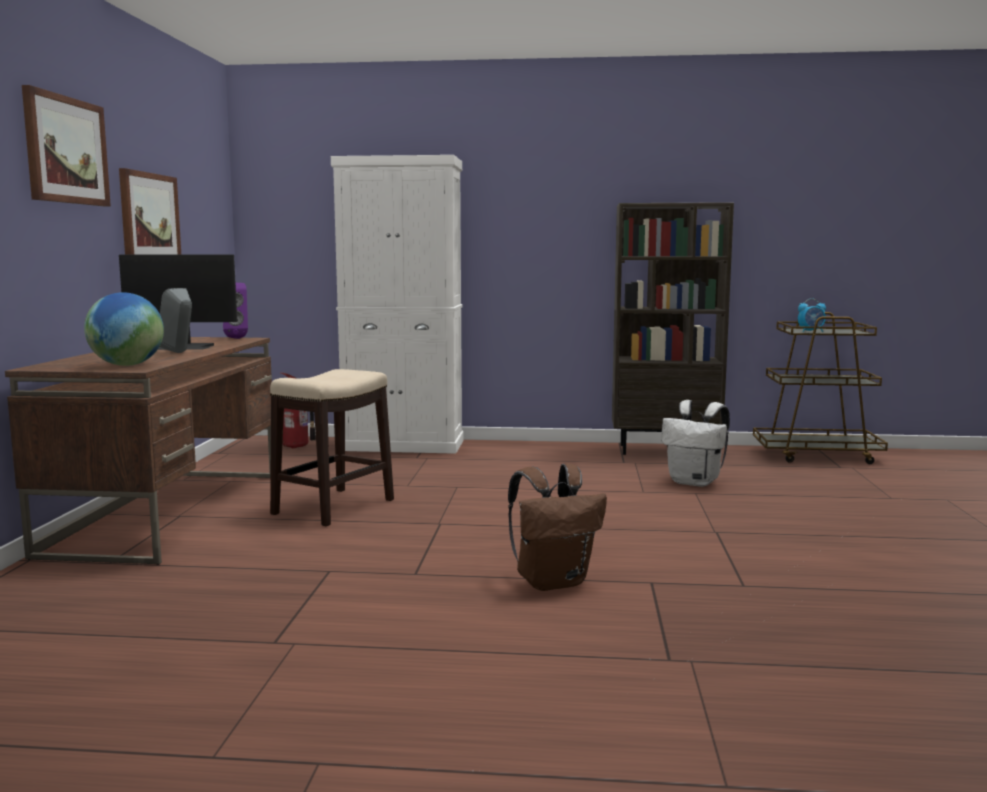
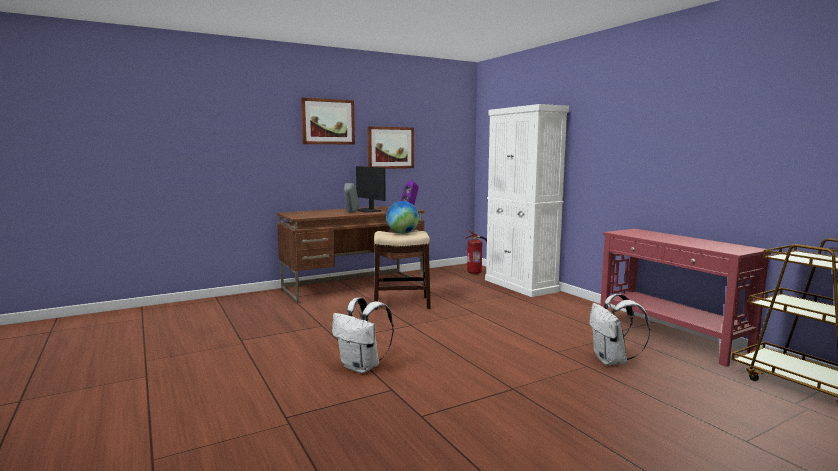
camera: 55 degrees right, 0 degrees up
globe [84,292,164,366] -> globe moved to [386,201,419,234]
brown backpack [508,463,607,591] -> white backpack [332,297,394,373]
brown bookcase [612,202,734,455] -> red console table [600,229,772,367]
alarm clock [798,298,826,332] -> none

